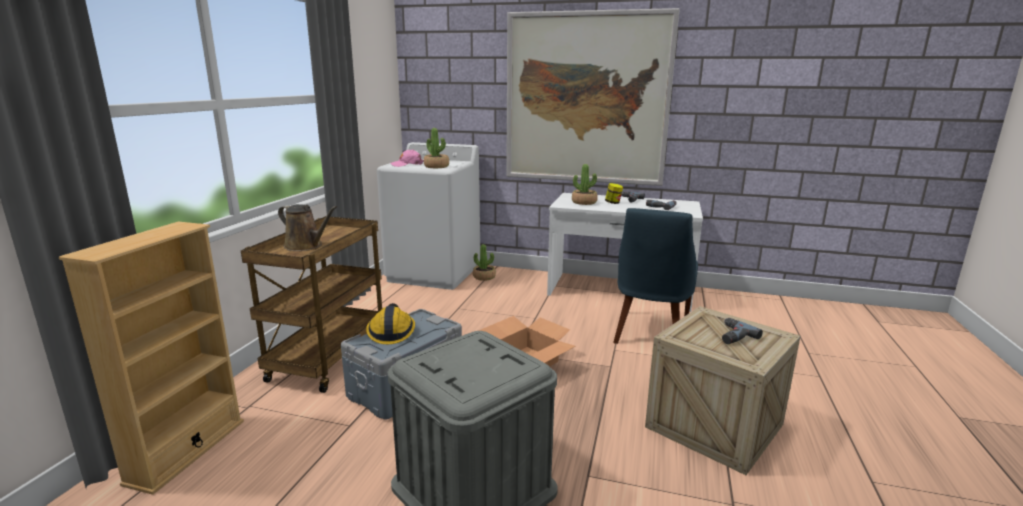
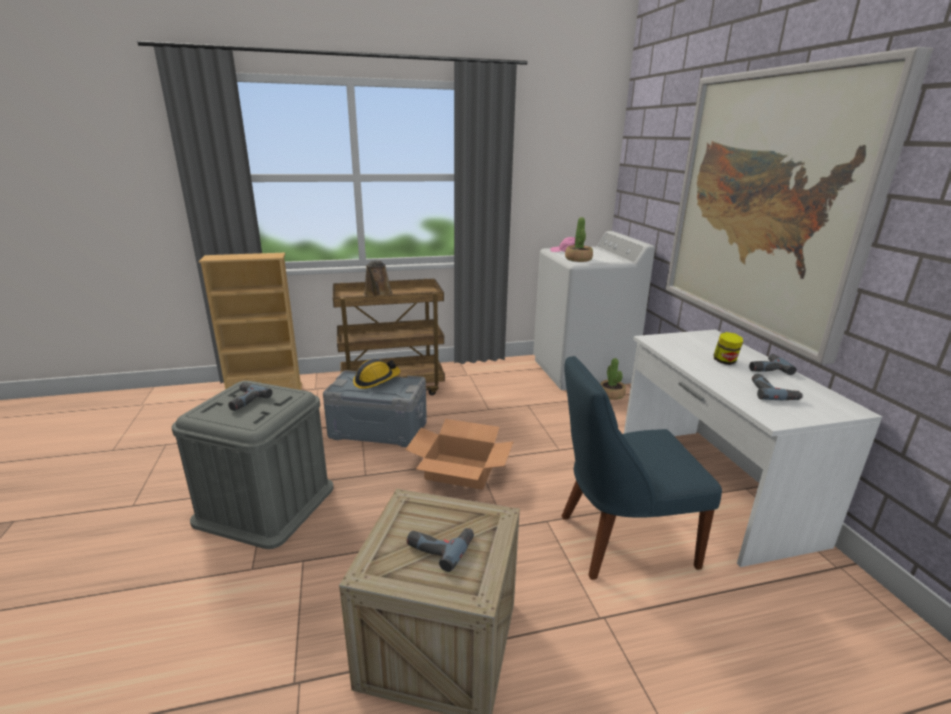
camera: 60 degrees right, 5 degrees up
potted plant [572,164,598,205] -> none
none -> power drill [228,383,272,411]

